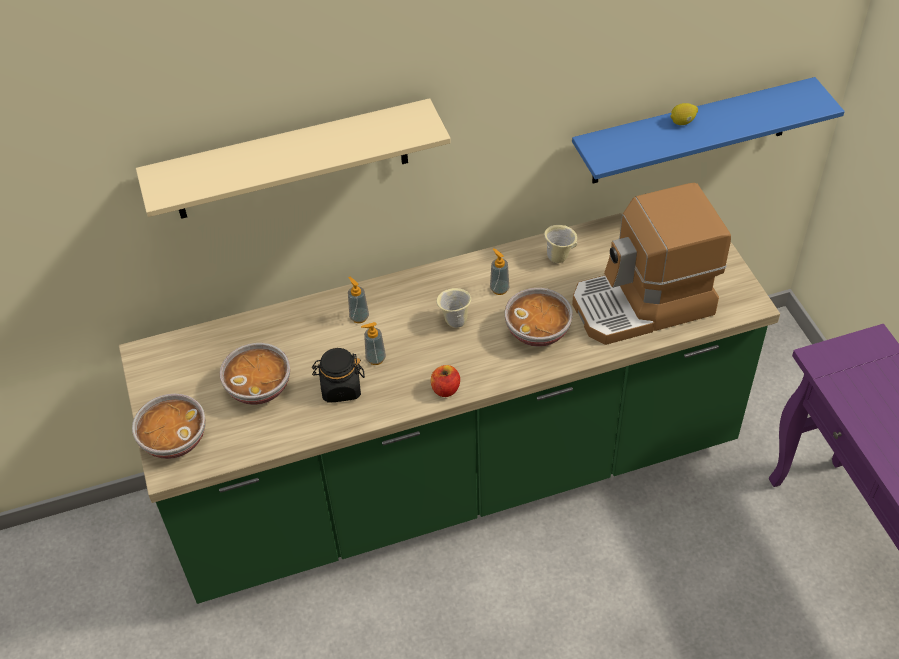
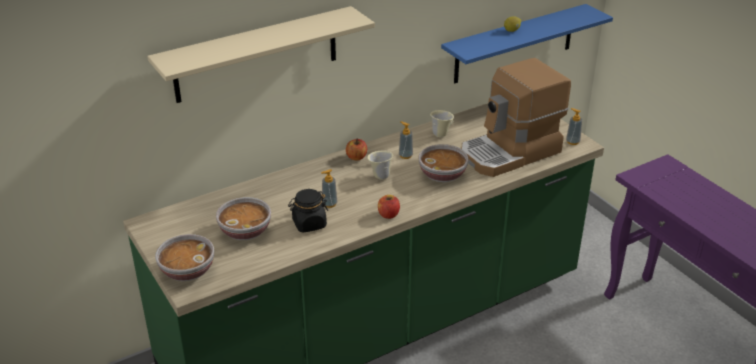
camera: 15 degrees left, 15 degrees down
soap dispenser [348,276,369,323] -> soap dispenser moved to [566,108,582,145]
none -> apple [346,139,367,161]

